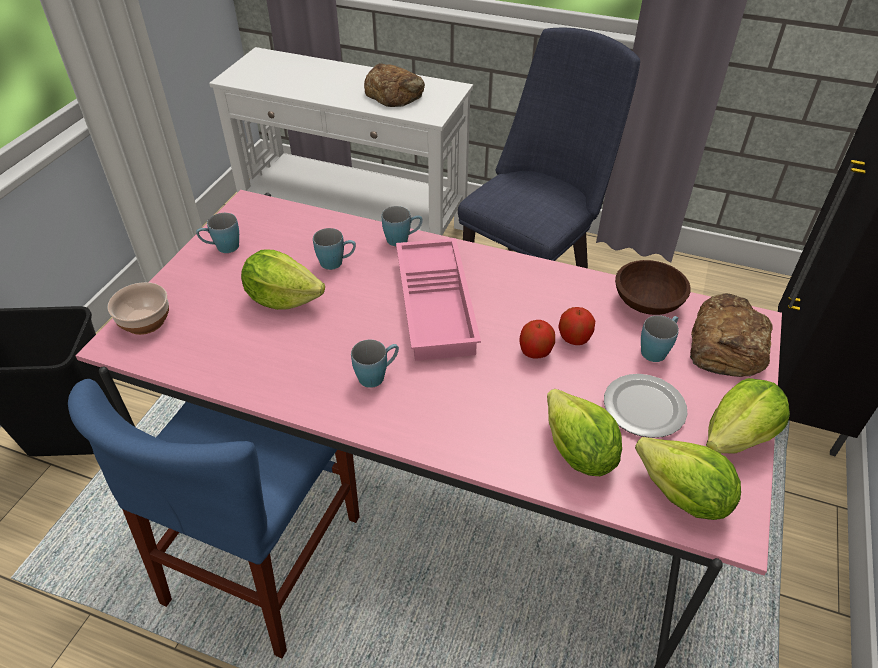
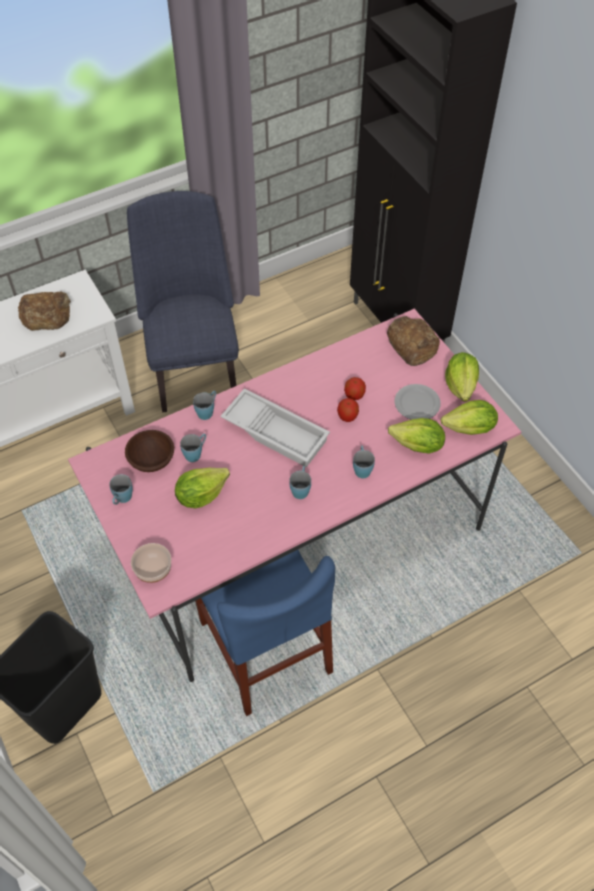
camera: 50 degrees left, 10 degrees up
pink tray [396,238,481,361] -> white tray [220,388,330,467]
brown bowl [615,260,691,315] -> brown bowl moved to [125,430,174,472]
blue mug [641,315,679,362] -> blue mug moved to [353,445,375,478]

